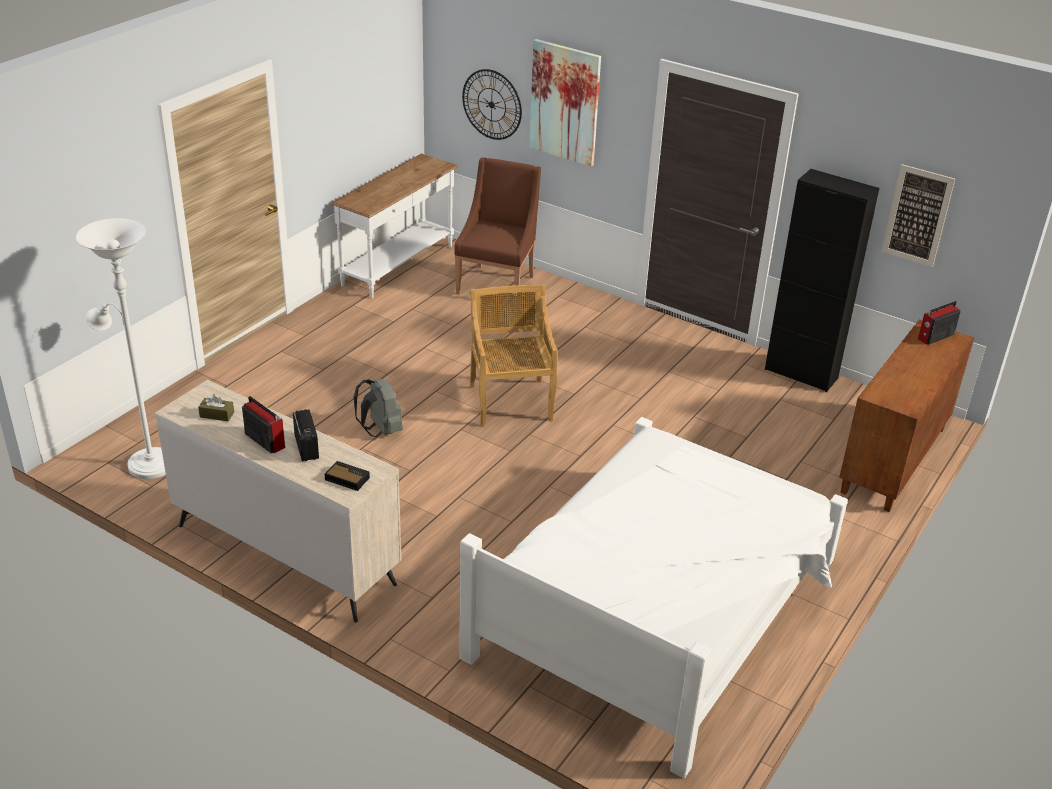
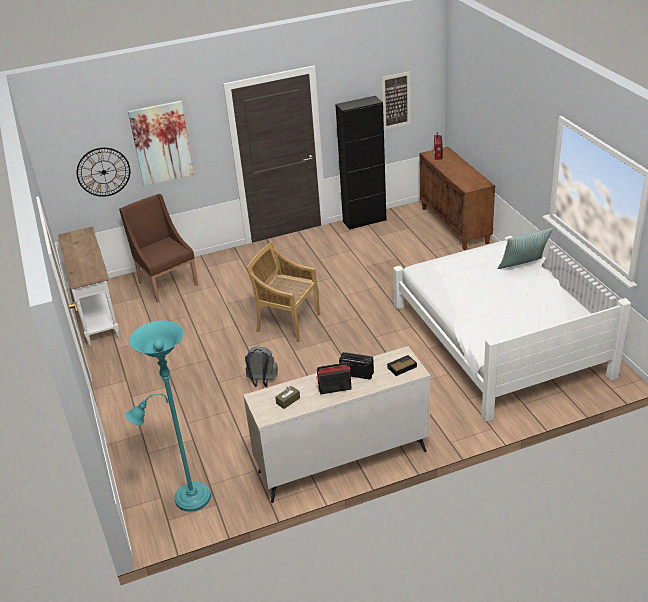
camera: 50 degrees left, 0 degrees up
white floor lamp [76,218,166,479] -> turquoise floor lamp [125,321,211,512]
none -> pillow [497,228,553,269]

